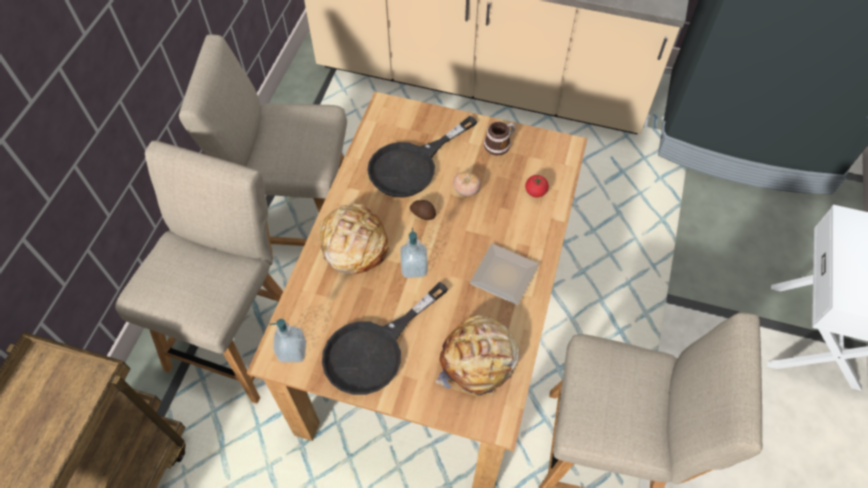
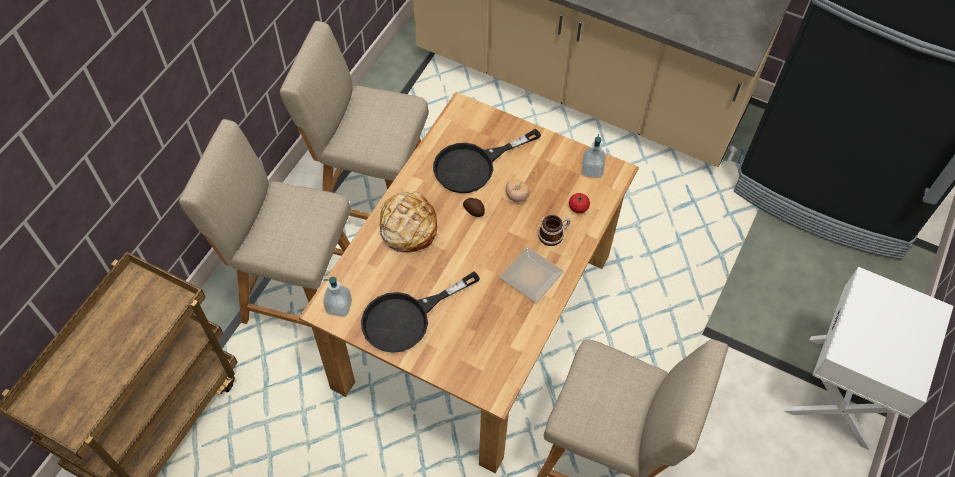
camera: 10 degrees right, 0 degrees up
beige chair [115,141,283,404] -> beige chair turned 105 degrees counterclockwise [179,119,351,327]
soap dispenser [400,228,428,278] -> soap dispenser moved to [581,134,606,178]
bread [435,315,520,396] -> none
mug [484,122,515,155] -> mug moved to [538,215,570,246]

